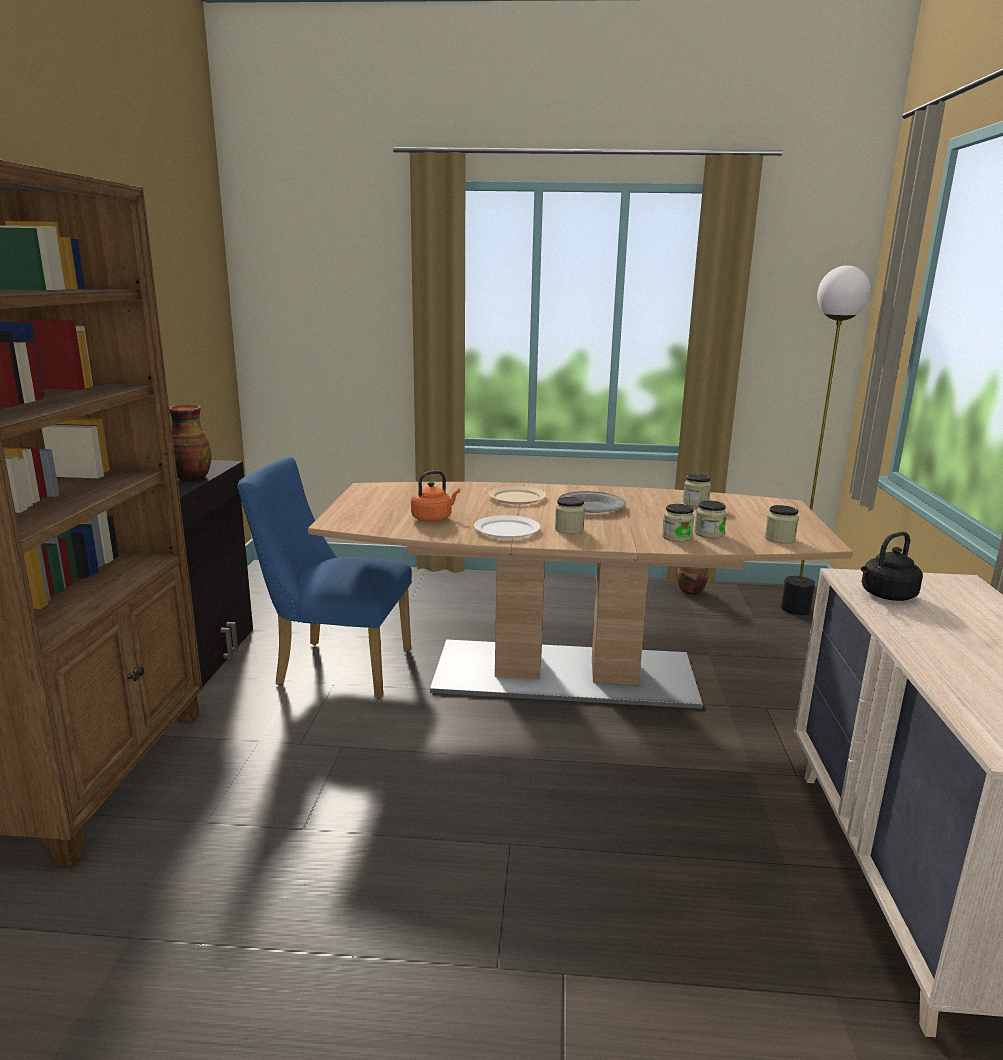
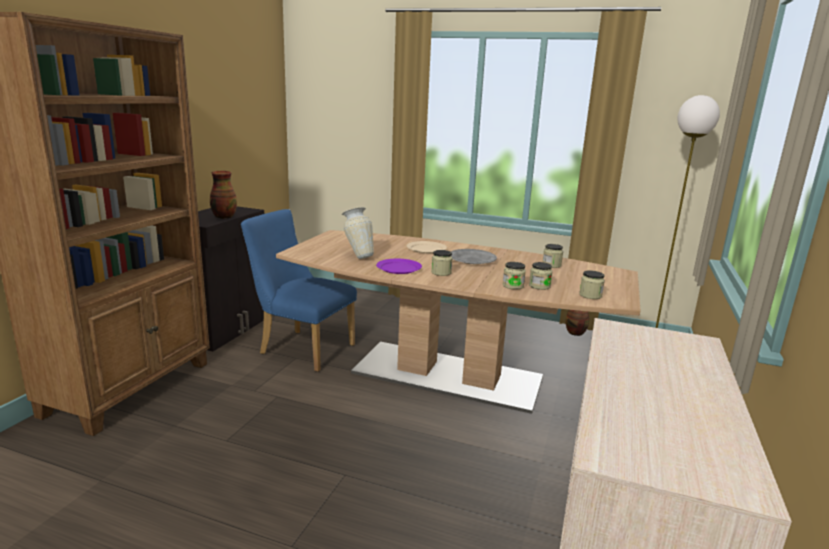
camera: 15 degrees right, 0 degrees up
orange kettle [411,470,460,522] -> vase [342,207,374,259]
white plate [474,515,540,539] -> purple plate [376,259,422,274]
black kettle [861,532,923,601] -> none

